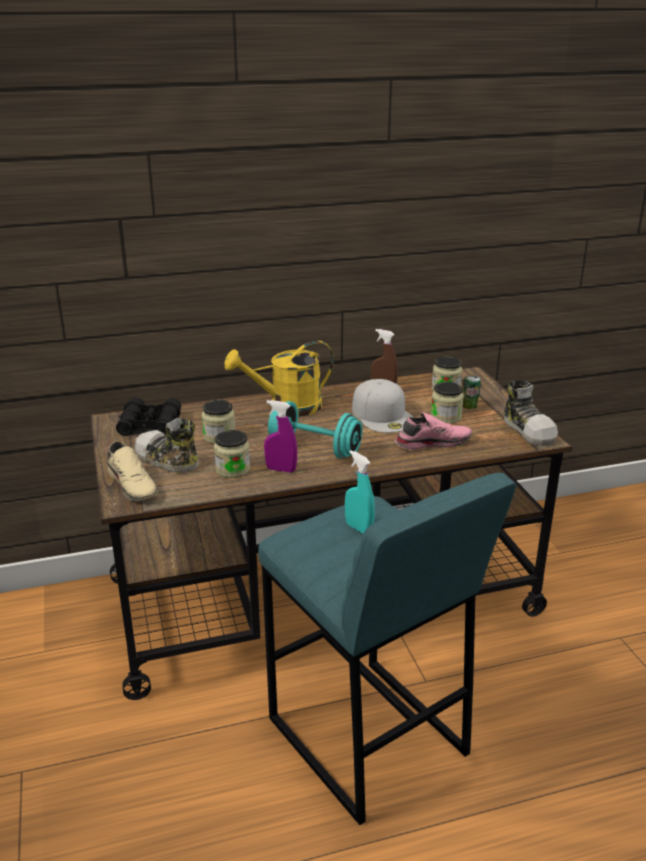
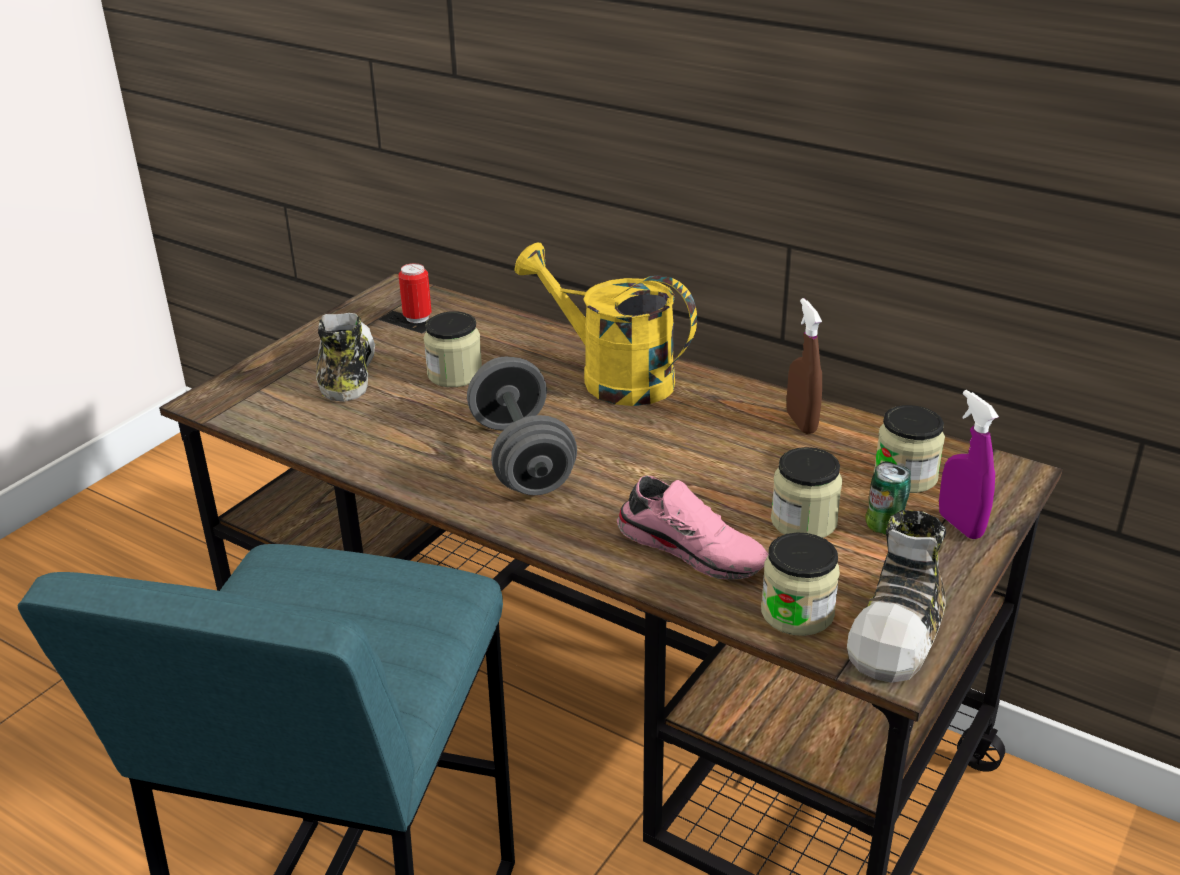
camera: 50 degrees right, 5 degrees up
beige shoe [107,442,158,501] -> none
black binoculars [116,397,181,436] -> can [398,263,432,323]
jar [214,430,250,478] -> jar moved to [761,532,840,636]
purple spray bottle [264,400,297,473] -> purple spray bottle moved to [939,390,999,539]
turquoise dumbbell [268,401,363,458] -> grey dumbbell [467,357,577,495]
turquoise spray bottle [345,450,375,534] -> none
white cap [352,379,413,433] -> none

